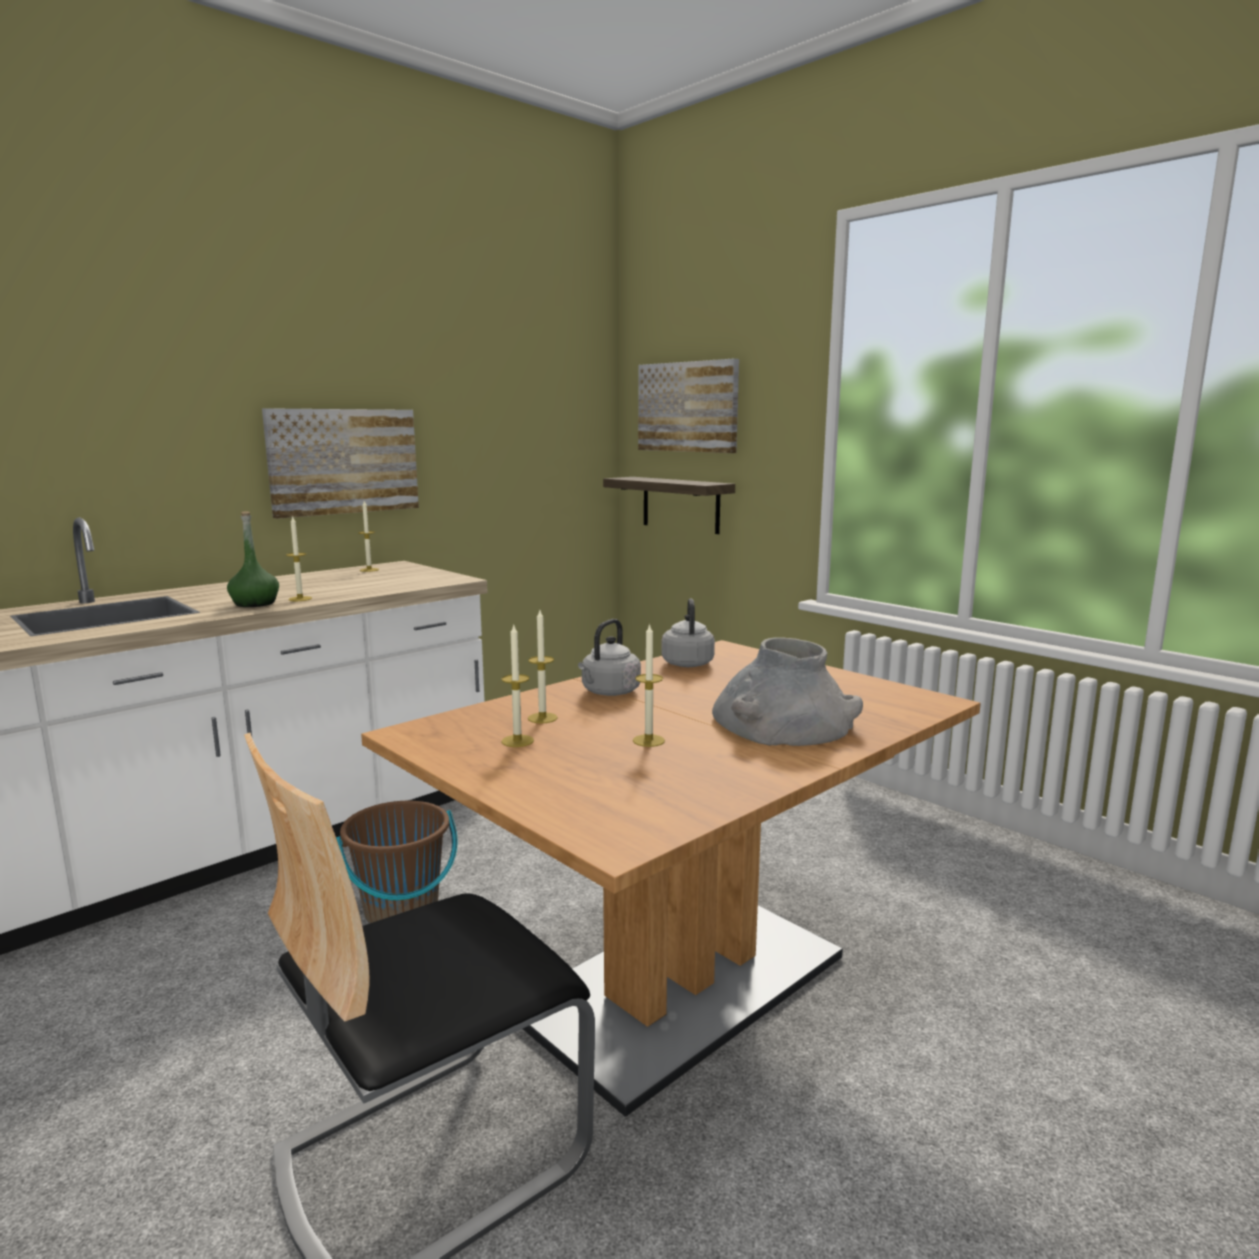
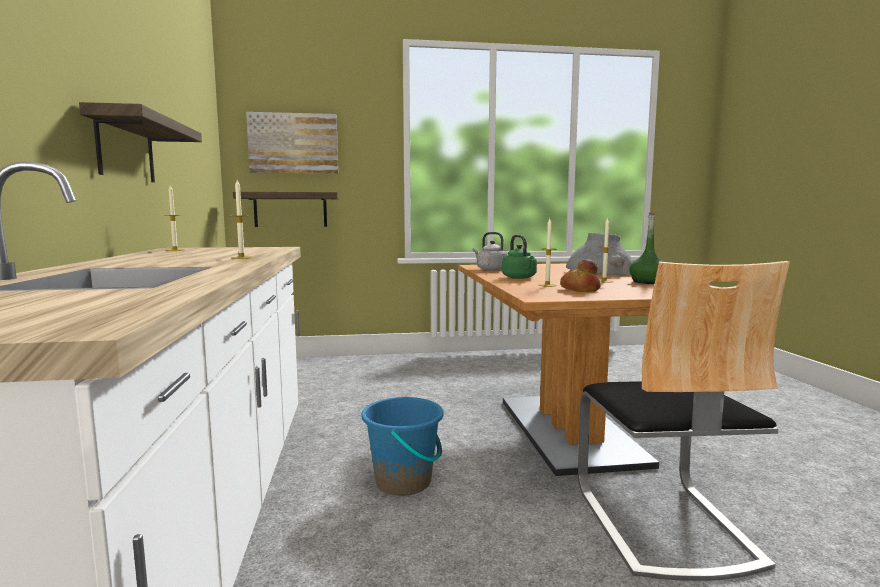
camera: 55 degrees left, 5 degrees down
green bottle [227,511,279,607] -> green bottle moved to [629,213,663,284]
picture [262,408,419,519] -> shelf [79,102,202,182]
brown bucket [336,801,458,923] -> blue bucket [361,397,443,496]
candle [501,625,534,747] -> bread [560,259,601,292]
grey kettle [578,619,641,696] -> green kettle [502,235,537,279]

